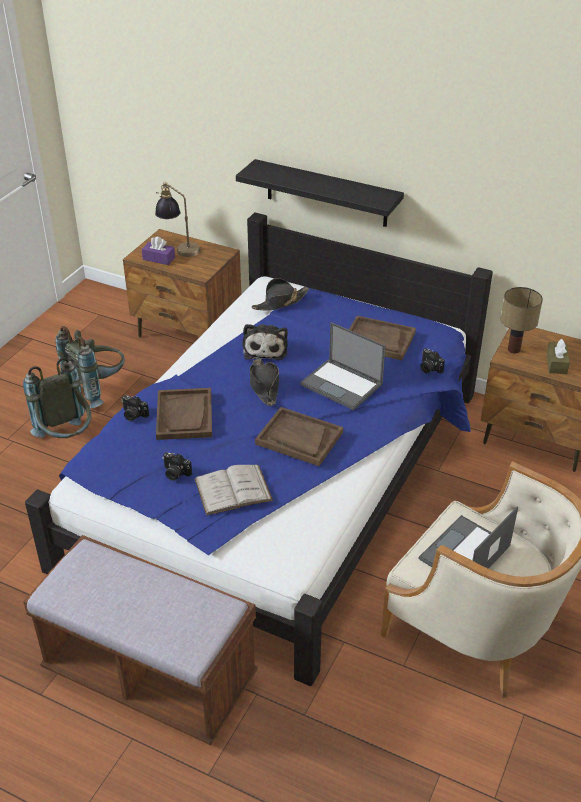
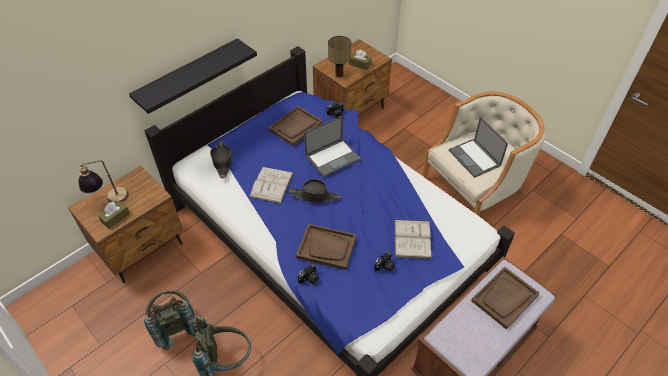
camera: 70 degrees left, 10 degrees up
purple tissue box [142,237,175,265] -> brown tissue box [98,200,130,229]
plush toy [243,324,288,360] -> white book [249,167,293,204]
brown tray [255,407,343,466] -> brown tray moved to [471,267,540,330]

